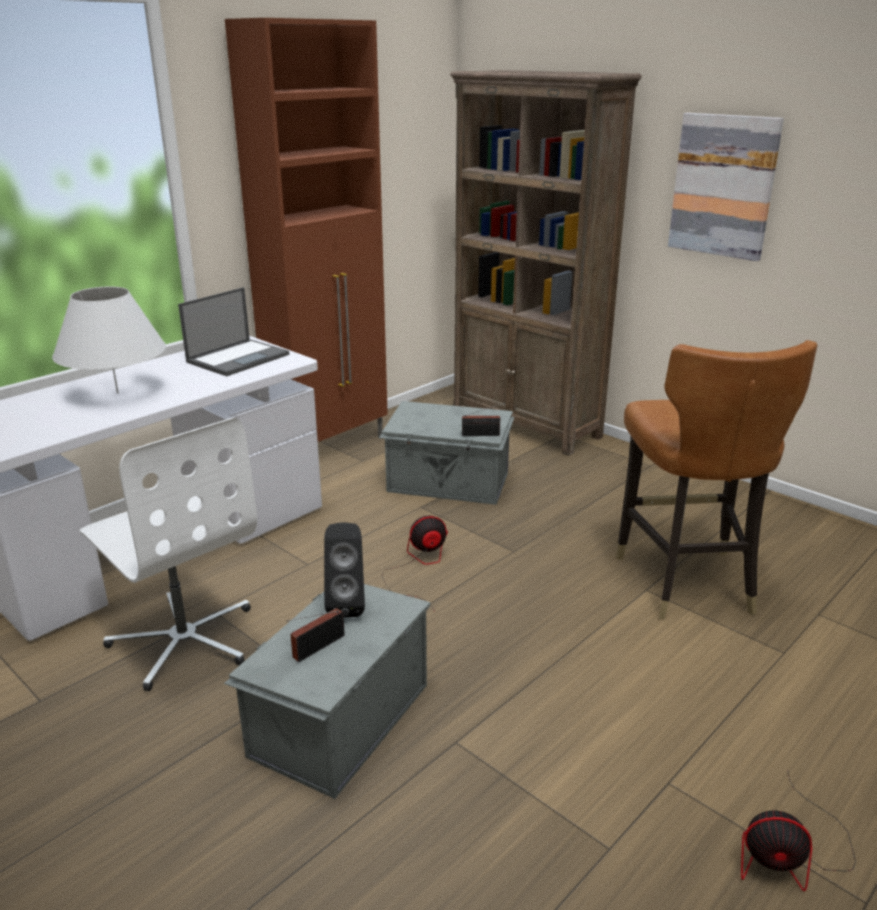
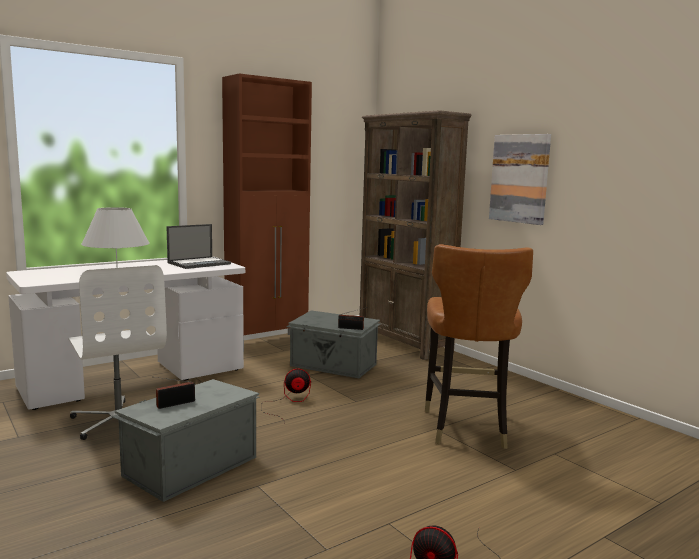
camera: 10 degrees right, 15 degrees down
black speaker [324,522,365,617] -> none

